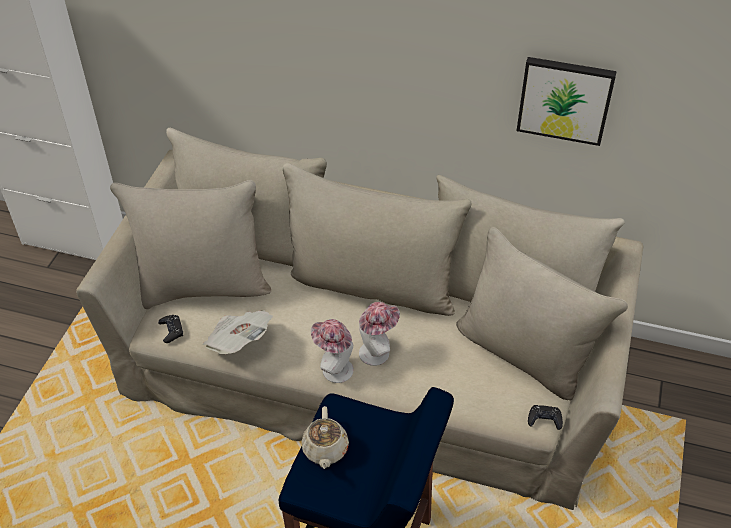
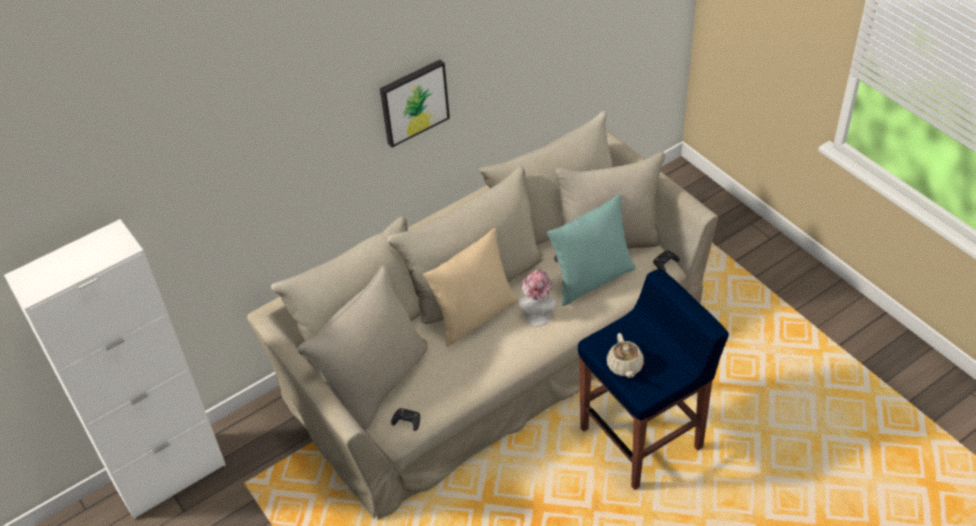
camera: 50 degrees left, 0 degrees up
newspaper [202,310,273,354] -> none
beige teapot [301,406,349,469] -> beige teapot turned 45 degrees clockwise [607,333,644,378]
hat [311,319,354,383] -> none
picture [517,57,617,146] -> picture moved to [380,59,450,147]
none -> beige pillow [423,228,518,347]
none -> turquoise pillow [547,194,636,306]

